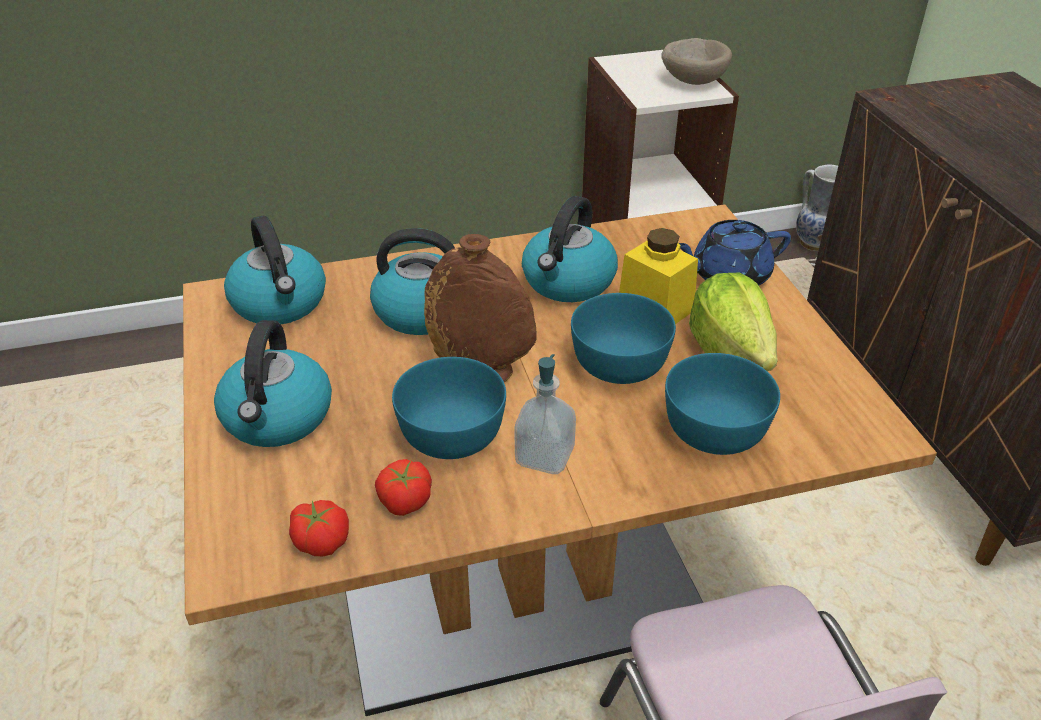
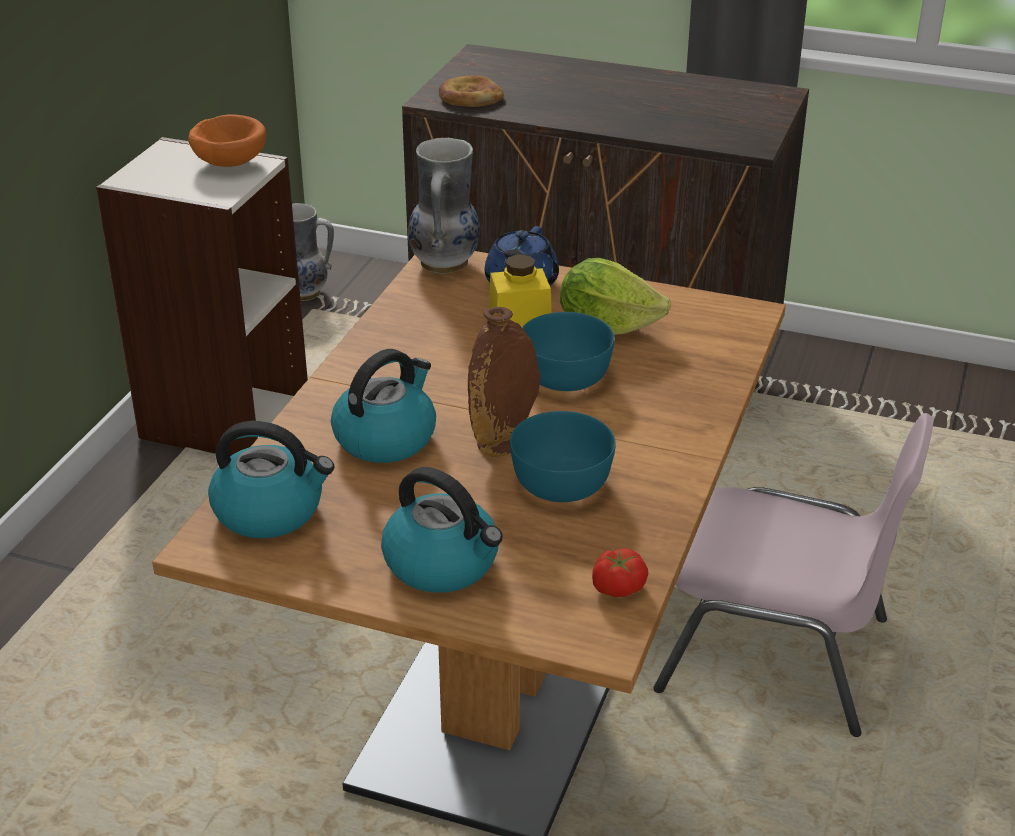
camera: 55 degrees left, 5 degrees down
tomato [375,459,432,516] -> none
soap dispenser [515,354,576,474] -> none
kettle [522,196,618,302] -> none
beige bowl [661,38,732,85] -> orange bowl [188,115,266,167]
turquoise bowl [665,353,780,455] -> none
none -> vase [408,138,480,274]
none -> bread [439,75,504,107]

